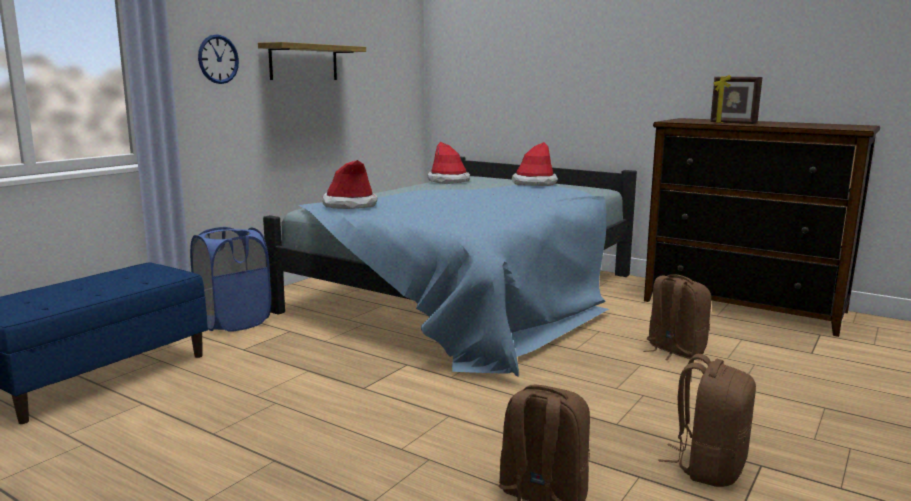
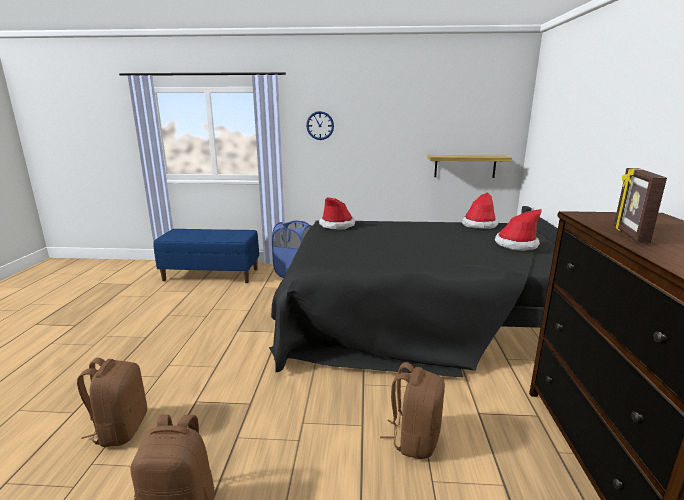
camera: 60 degrees right, 5 degrees up
shelf [258,42,366,80] -> shelf moved to [427,155,512,178]
blue bed [263,156,637,377] -> black bed [269,206,558,377]

